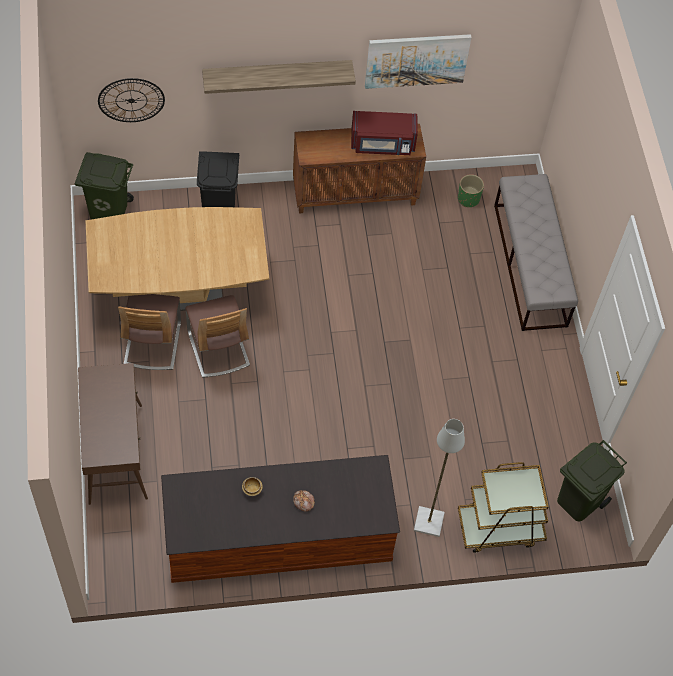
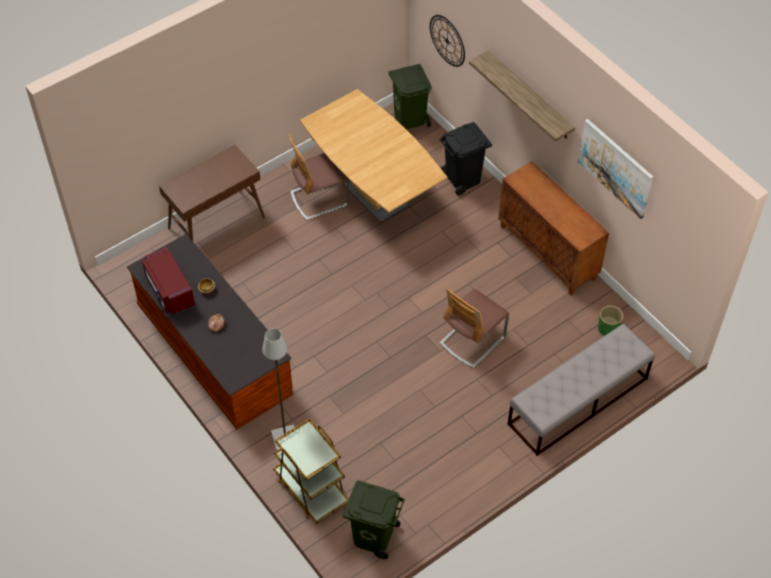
camera: 65 degrees right, 5 degrees down
chair [185,295,250,378] -> chair moved to [440,288,509,368]
red microwave [351,111,418,155] -> red microwave moved to [142,247,195,315]

